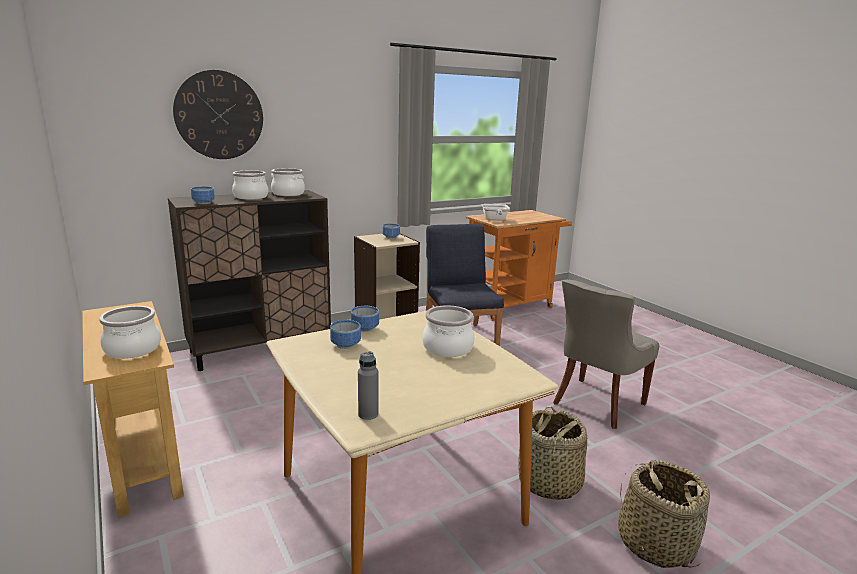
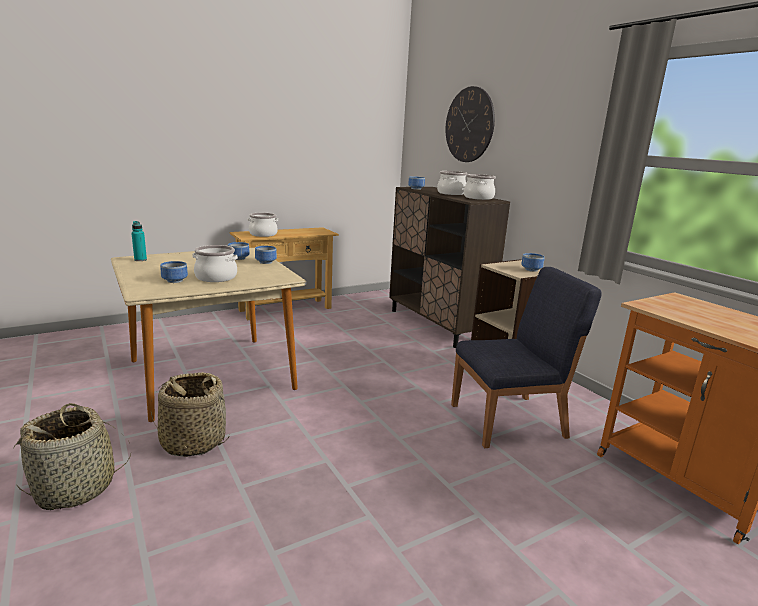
camera: 90 degrees right, 0 degrees up
grey bottle [358,351,379,420] -> turquoise bottle [131,221,147,261]
frying pan [482,204,510,221] -> none
grey chair [553,279,659,429] -> none
none -> bowl [160,261,188,283]

